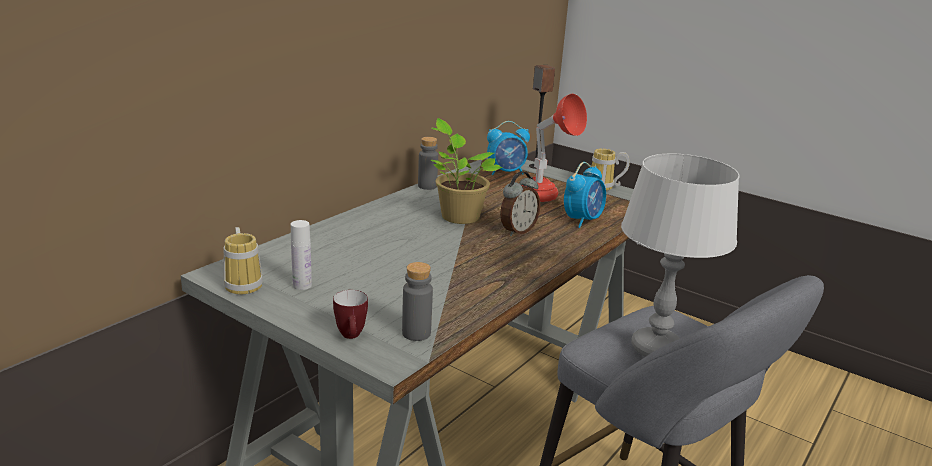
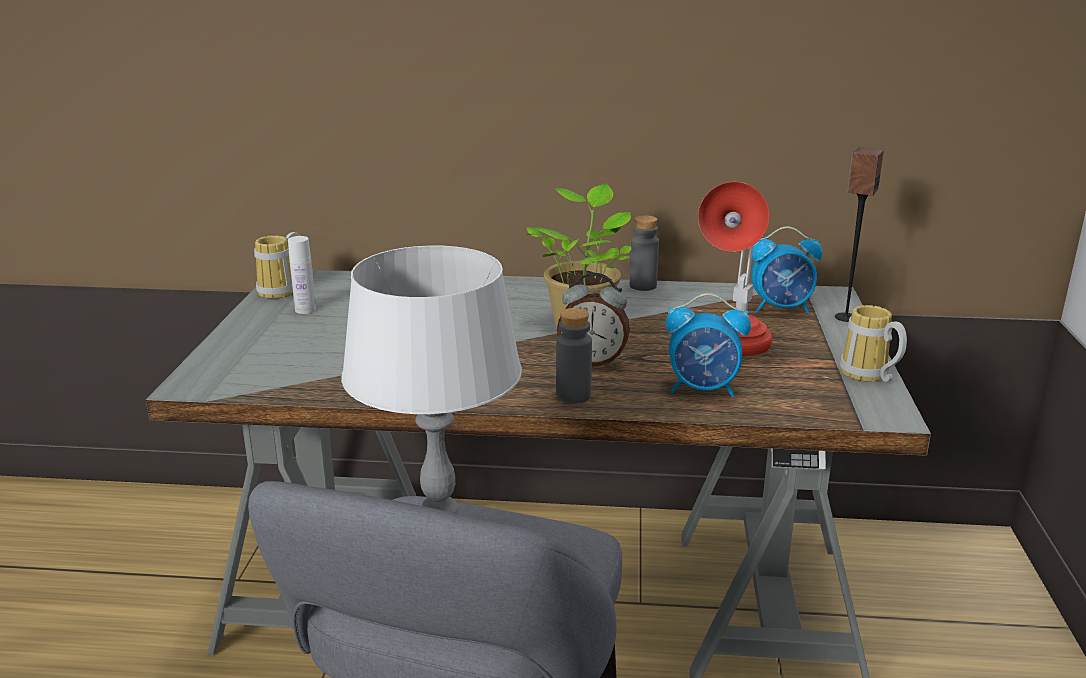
camera: 60 degrees right, 0 degrees up
mug [333,290,368,339] -> none
grey bottle [402,262,433,341] -> grey bottle moved to [556,308,592,404]
alarm clock [487,121,530,175] -> alarm clock turned 45 degrees counterclockwise [751,226,822,313]

